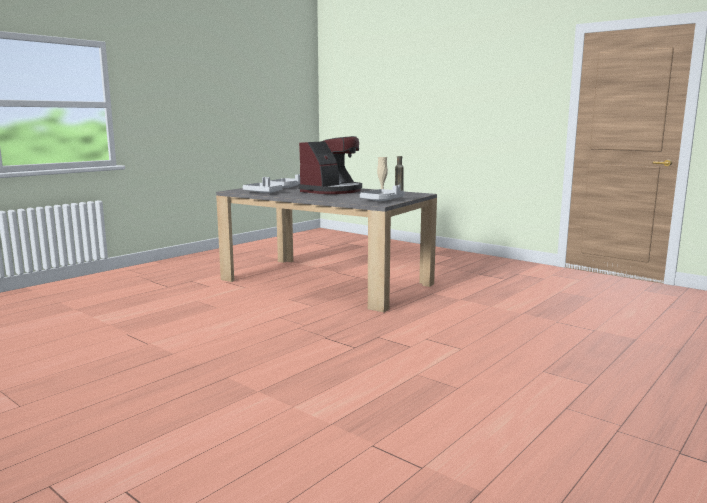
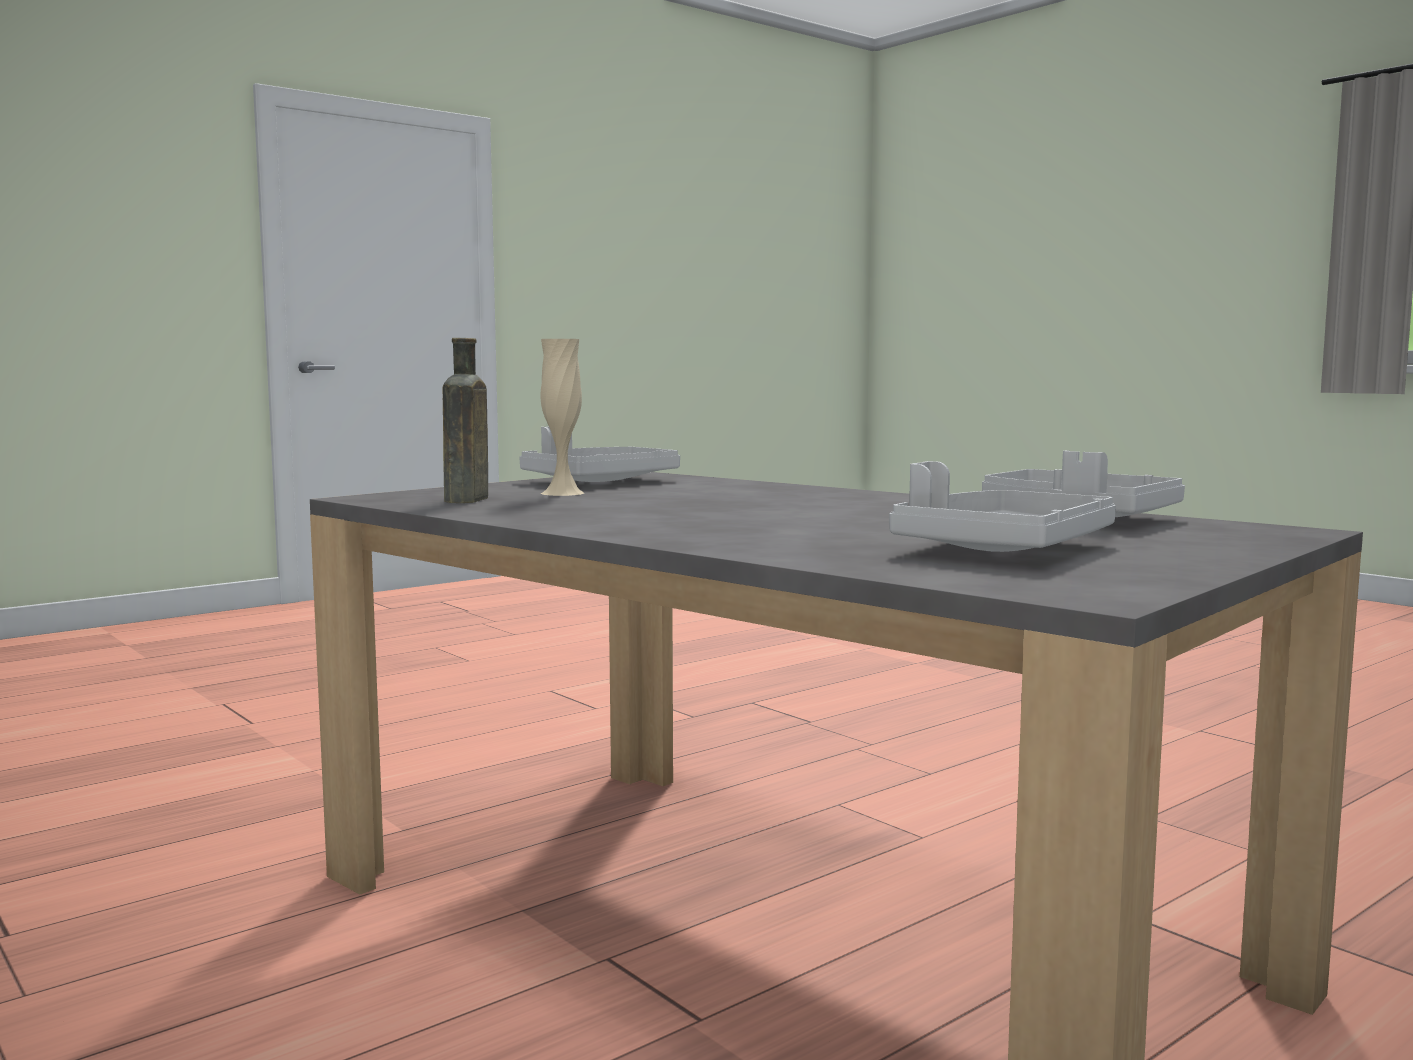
camera: 170 degrees left, 5 degrees down
coffee machine [298,136,362,194] -> none

